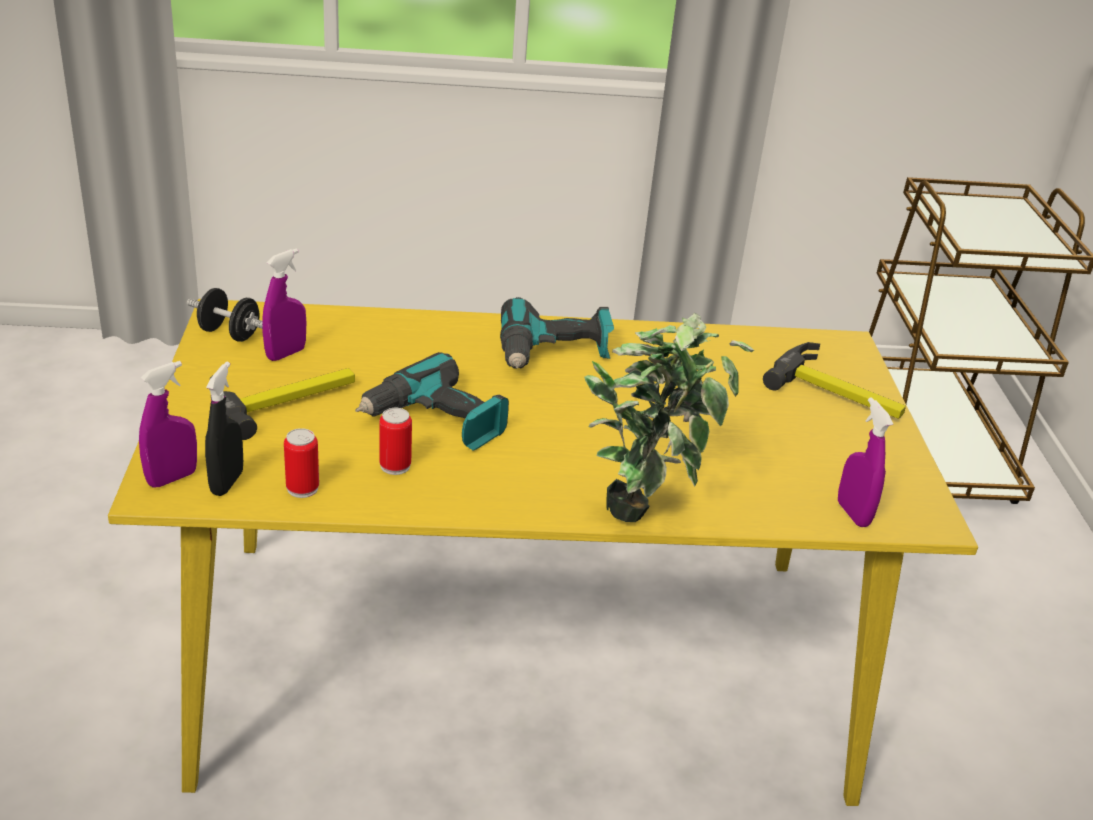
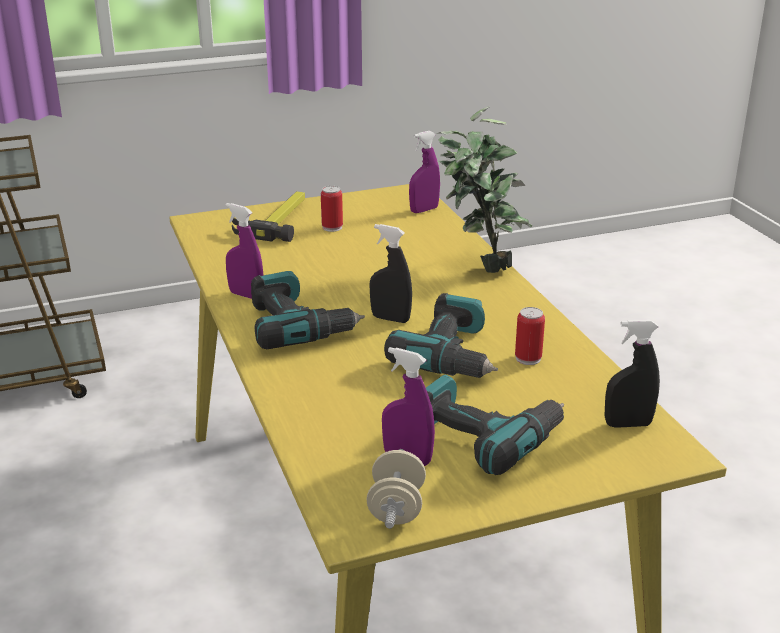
camera: 105 degrees left, 5 degrees down
purple spray bottle [139,361,197,488] -> purple spray bottle moved to [225,203,263,299]
black dumbbell [187,288,262,342] -> beige dumbbell [366,449,426,529]
hammer [210,368,355,440] -> power drill [426,374,564,475]
can [284,428,319,498] -> can moved to [321,186,343,232]
none -> black spray bottle [369,224,412,323]

